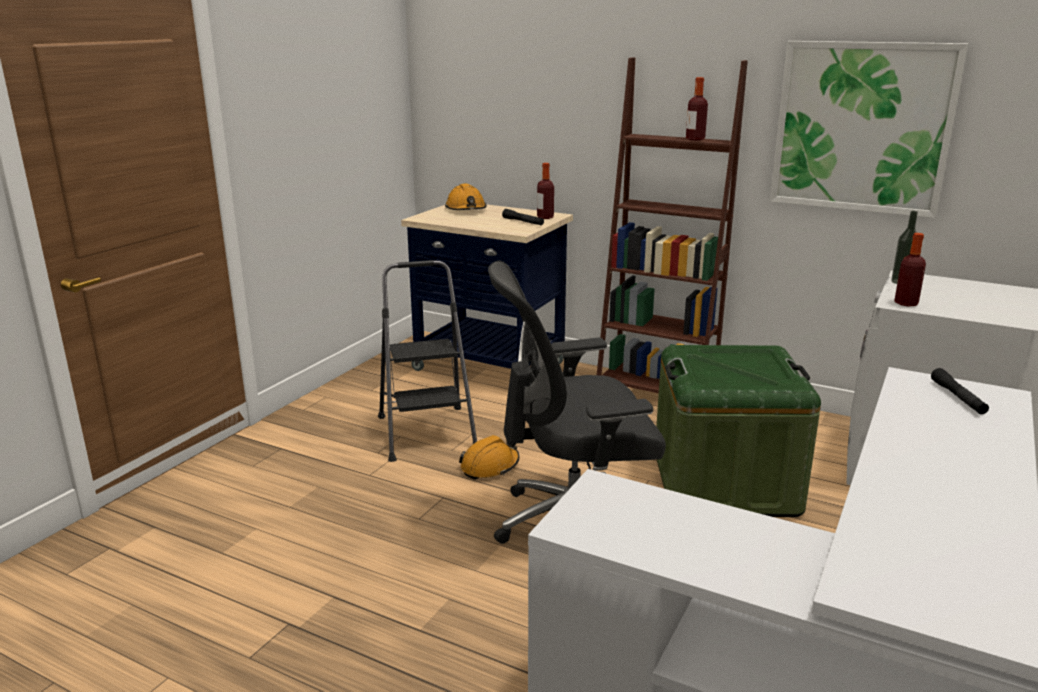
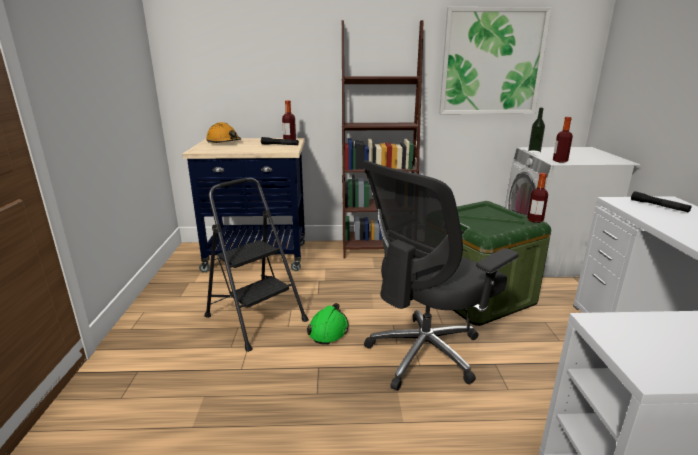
camera: 30 degrees left, 0 degrees up
orange hard hat [459,435,520,480] -> green hard hat [307,303,349,345]
bottle [686,77,708,140] -> bottle moved to [527,173,548,223]

